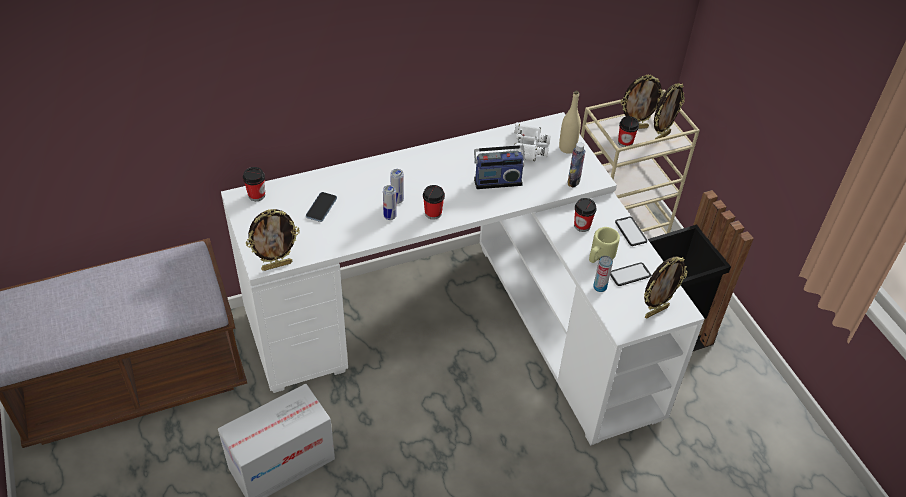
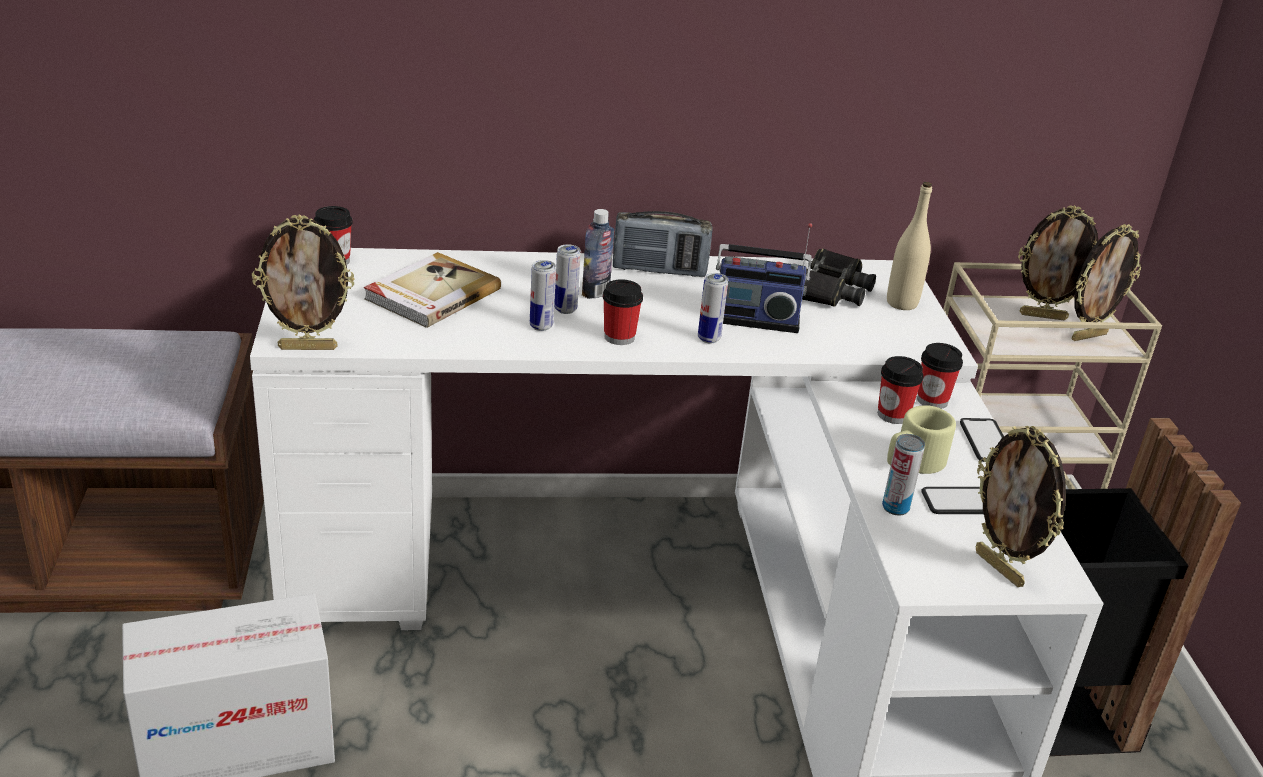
camera: 15 degrees right, 15 degrees down
phone [306,192,337,222] -> book [364,252,501,328]
white binoculars [510,122,551,161] -> black binoculars [802,249,876,307]
bottle [568,142,585,188] -> bottle moved to [582,209,614,299]
cup [618,116,639,147] -> cup moved to [917,343,963,409]
picture frame [644,256,688,318] -> picture frame turned 75 degrees clockwise [976,426,1066,587]
none -> radio [613,211,713,277]
none -> can [698,273,728,344]

